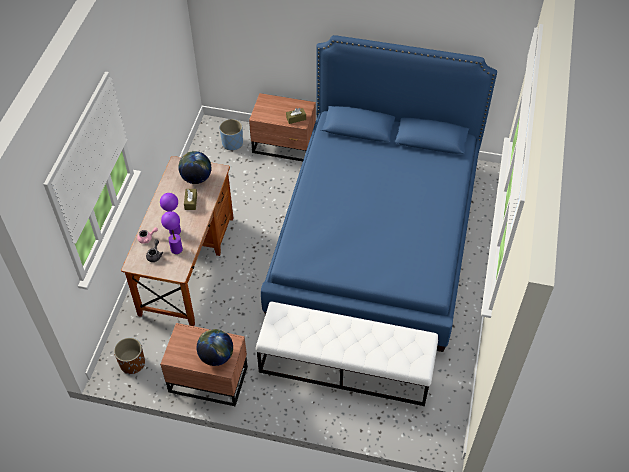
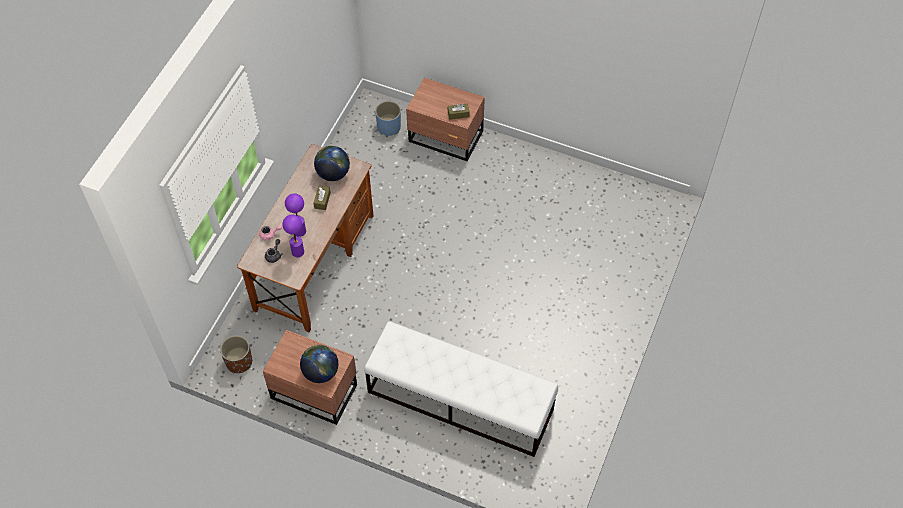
camera: 10 degrees right, 5 degrees up
blue bed [261,35,497,352] -> none

